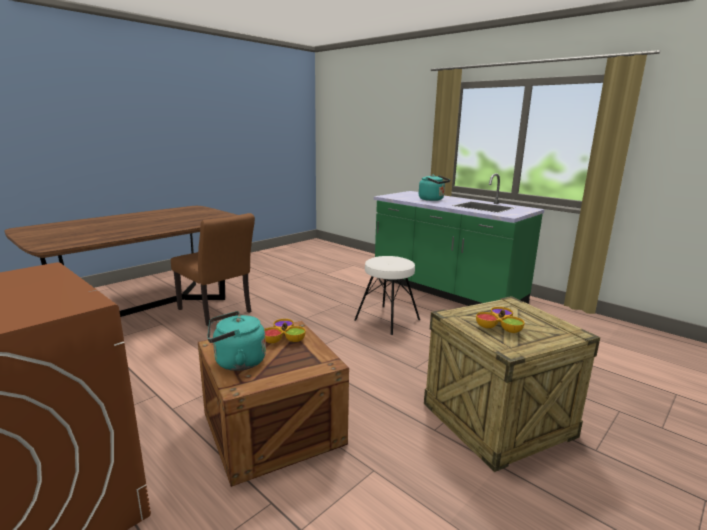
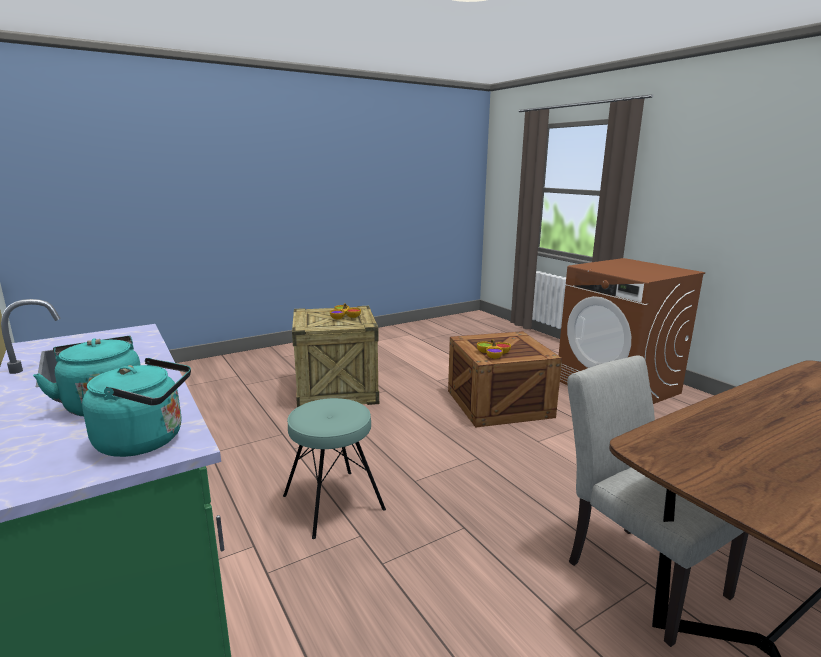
camera: 165 degrees left, 0 degrees up
brown chair [171,213,255,326] -> grey chair [567,356,748,647]
turquoise kettle [207,311,266,371] -> turquoise kettle moved to [82,358,191,457]
white stool [354,256,420,335] -> turquoise stool [283,398,386,539]

